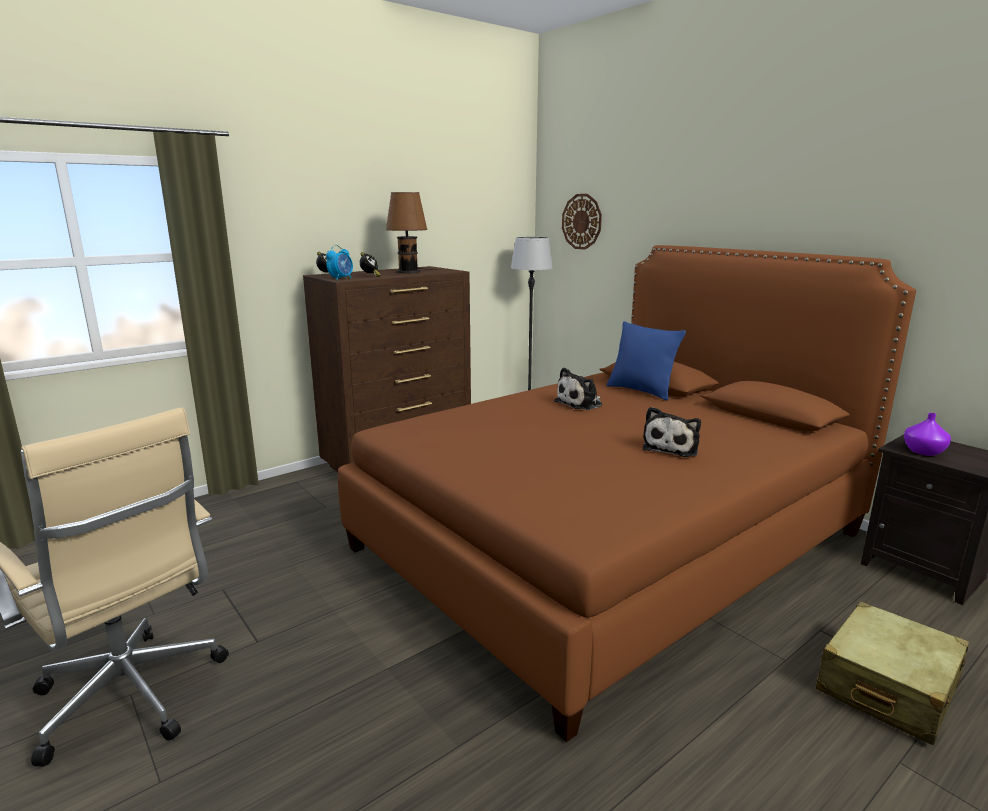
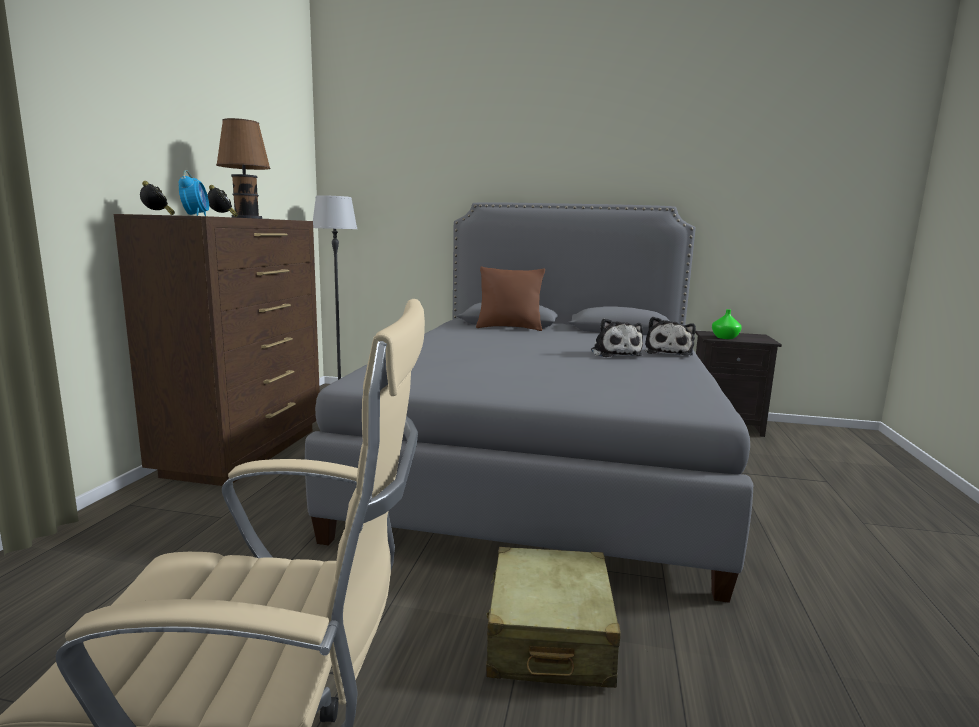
camera: 40 degrees left, 5 degrees down
brown bed [338,245,916,742] -> grey bed [305,202,753,603]
plush toy [554,367,602,410] -> plush toy moved to [645,317,696,356]
wall clock [562,194,602,250] -> none
blue pillow [607,321,686,401] -> brown pillow [476,267,545,331]
beige suitcase [816,601,969,745] -> beige suitcase moved to [486,547,621,688]
purple vase [904,413,951,456] -> green vase [712,309,741,339]

